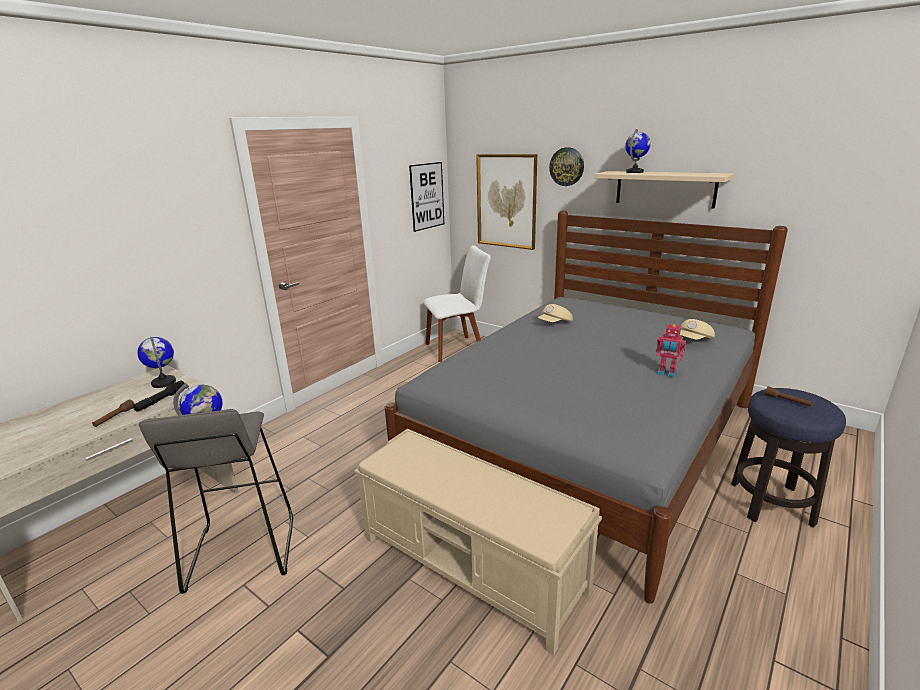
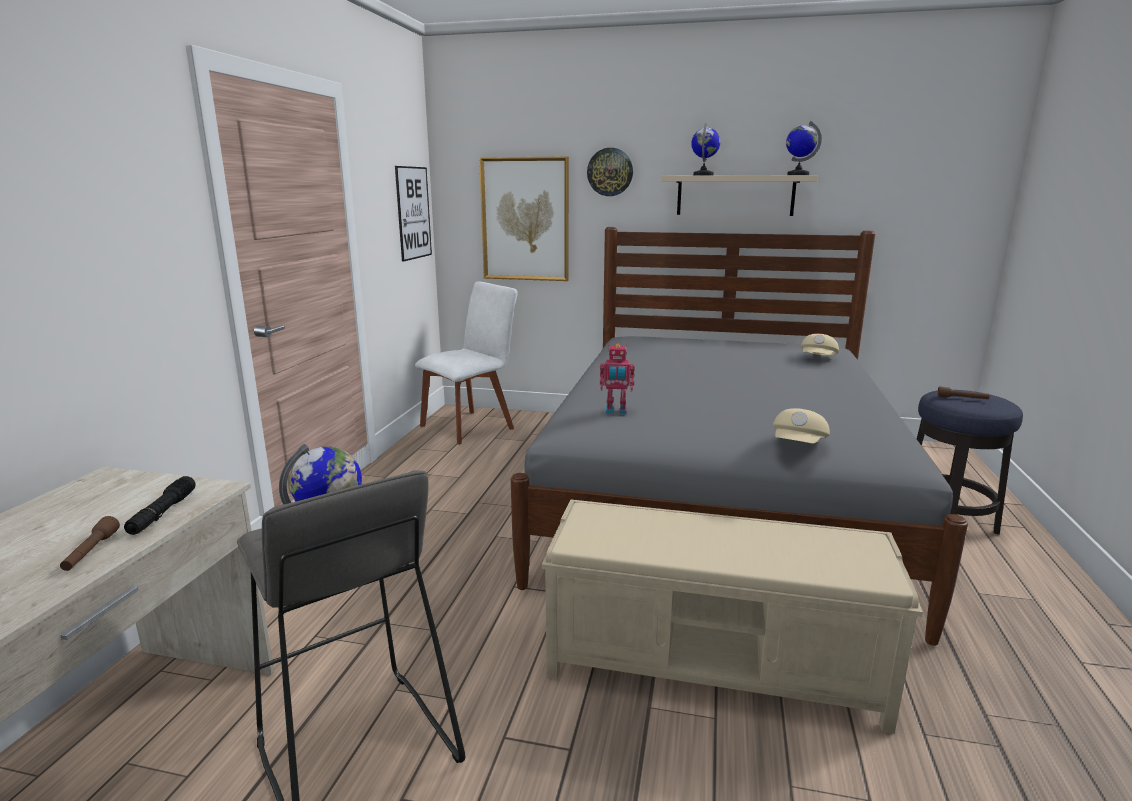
camera: 25 degrees left, 5 degrees down
globe [137,337,176,388] -> globe moved to [786,121,822,175]
beige cap [538,304,573,322] -> beige cap moved to [773,408,830,443]
toy robot [656,324,686,377] -> toy robot moved to [600,344,635,415]

